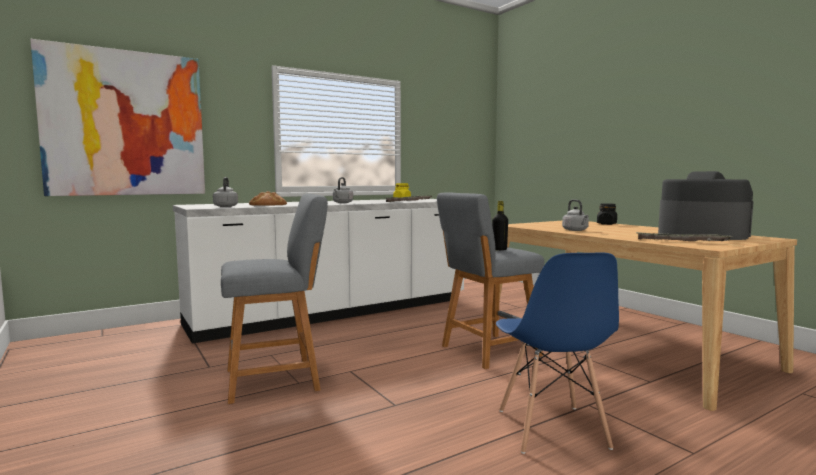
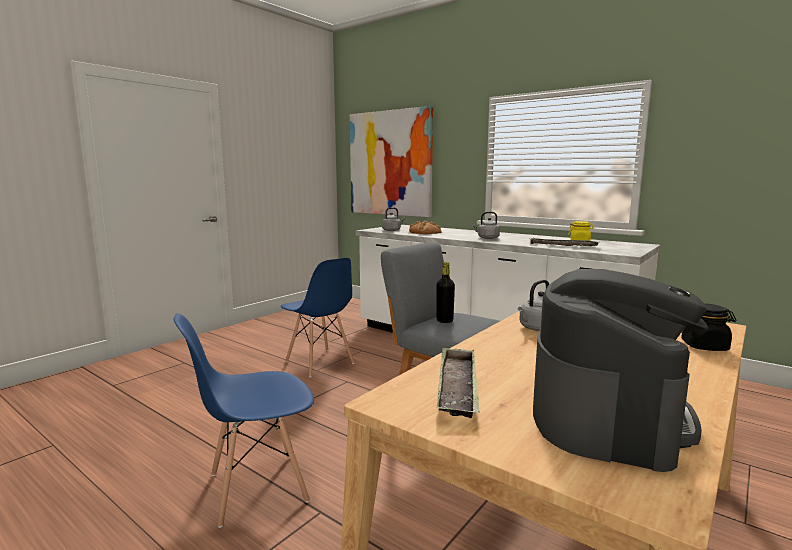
camera: 70 degrees right, 5 degrees up
grey stool [221,194,328,404] -> blue chair [281,258,355,377]

